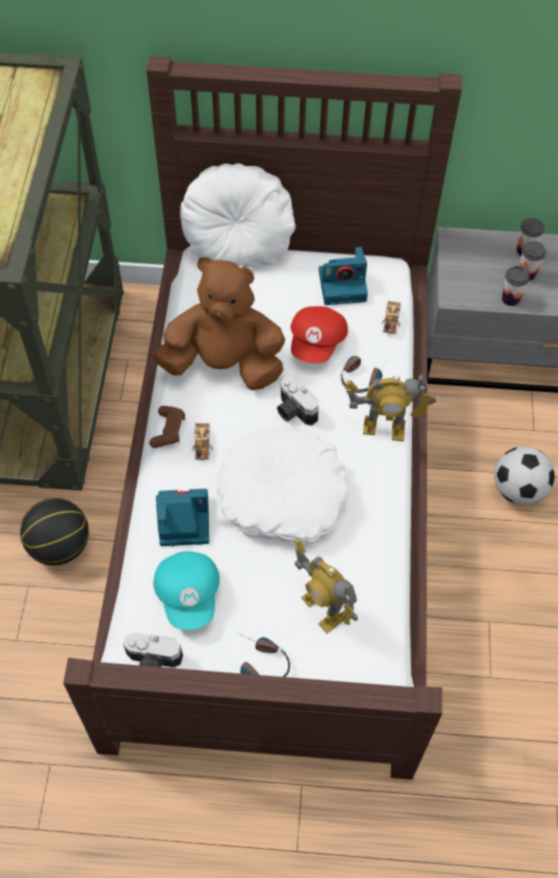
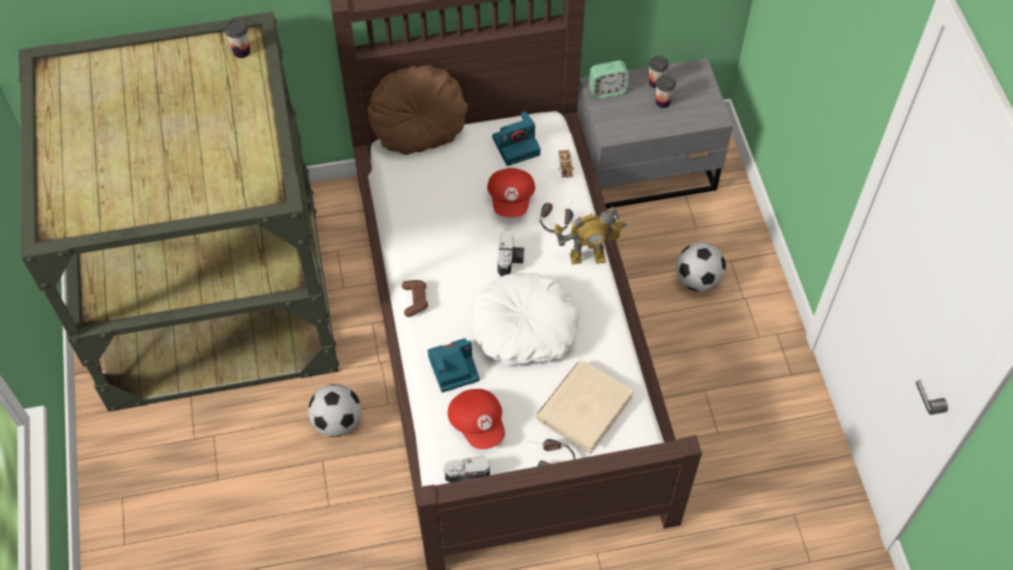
camera: 15 degrees left, 0 degrees up
basketball [20,498,89,566] -> football [308,384,361,437]
brown plush toy [152,257,285,390] -> none
turquoise cap [153,551,220,630] -> red cap [448,389,505,449]
white pillow [180,163,296,267] -> brown pillow [368,65,468,155]
toy car [192,423,212,460] -> none
camera [277,376,319,426] -> camera turned 120 degrees counterclockwise [497,229,524,277]
toy robot [295,539,358,633] -> beige book [536,360,633,454]
cup [502,266,530,306] -> cup moved to [225,19,250,58]
none -> alarm clock [589,60,629,99]

